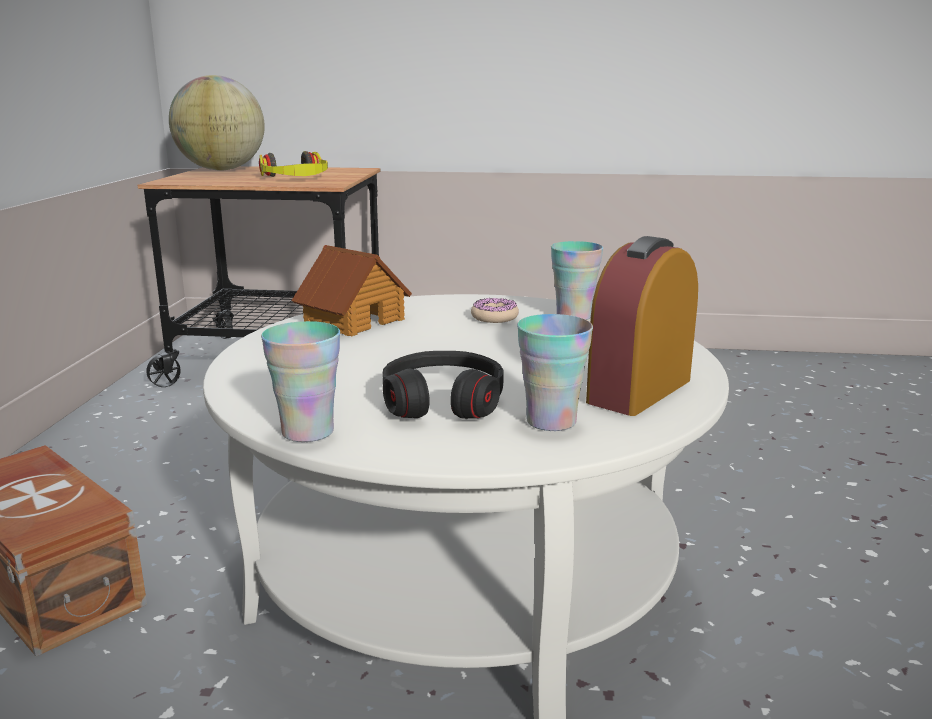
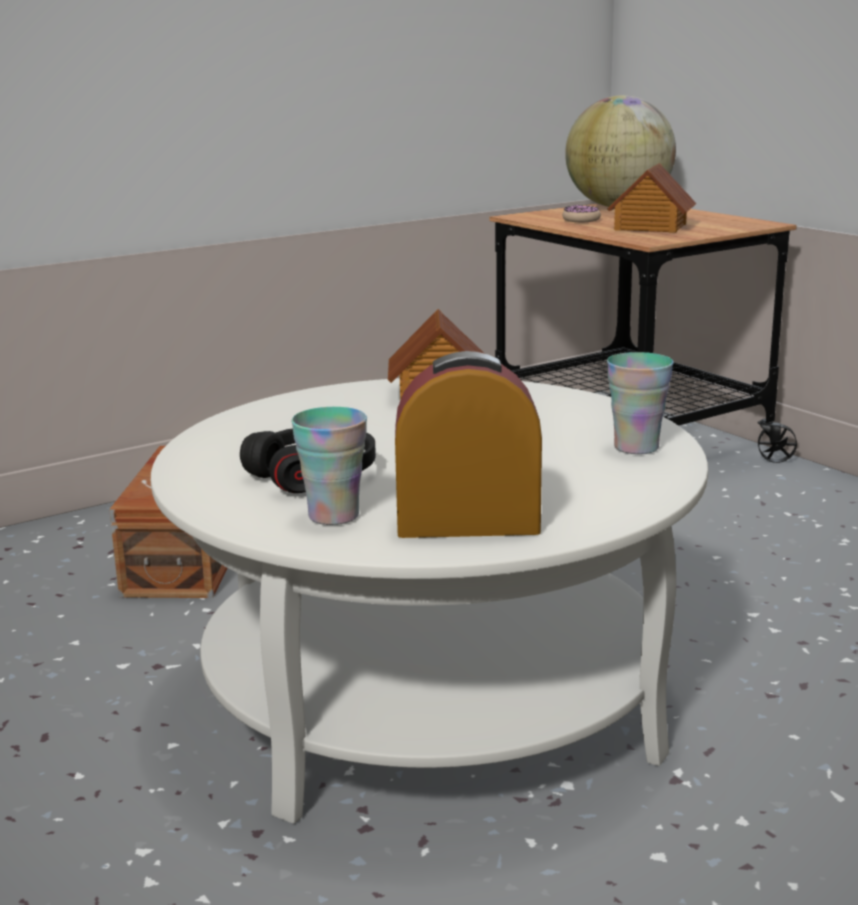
camera: 50 degrees right, 0 degrees up
headphones [259,151,328,177] -> toy house [607,163,696,233]
cup [261,321,340,442] -> none
donut [471,298,519,323] -> donut moved to [562,205,601,222]

